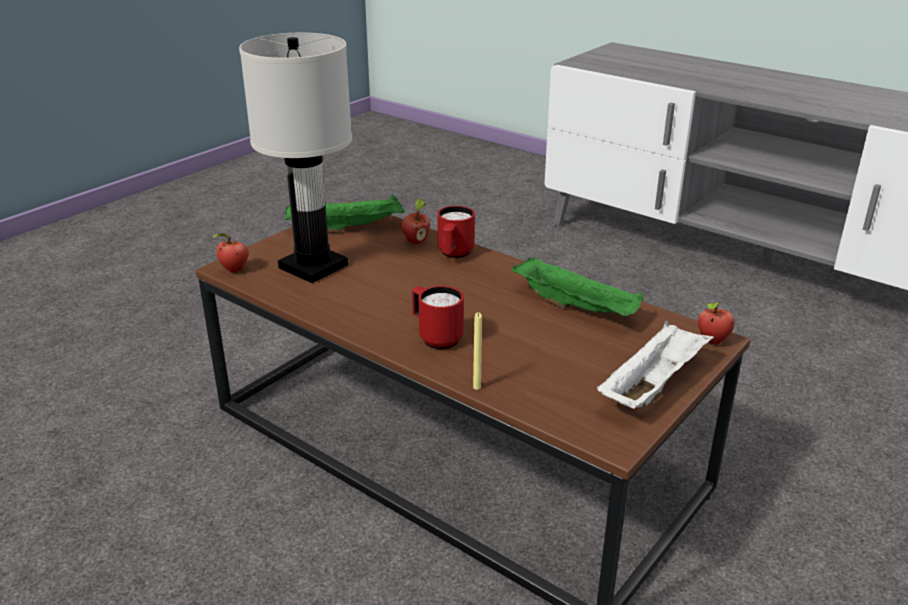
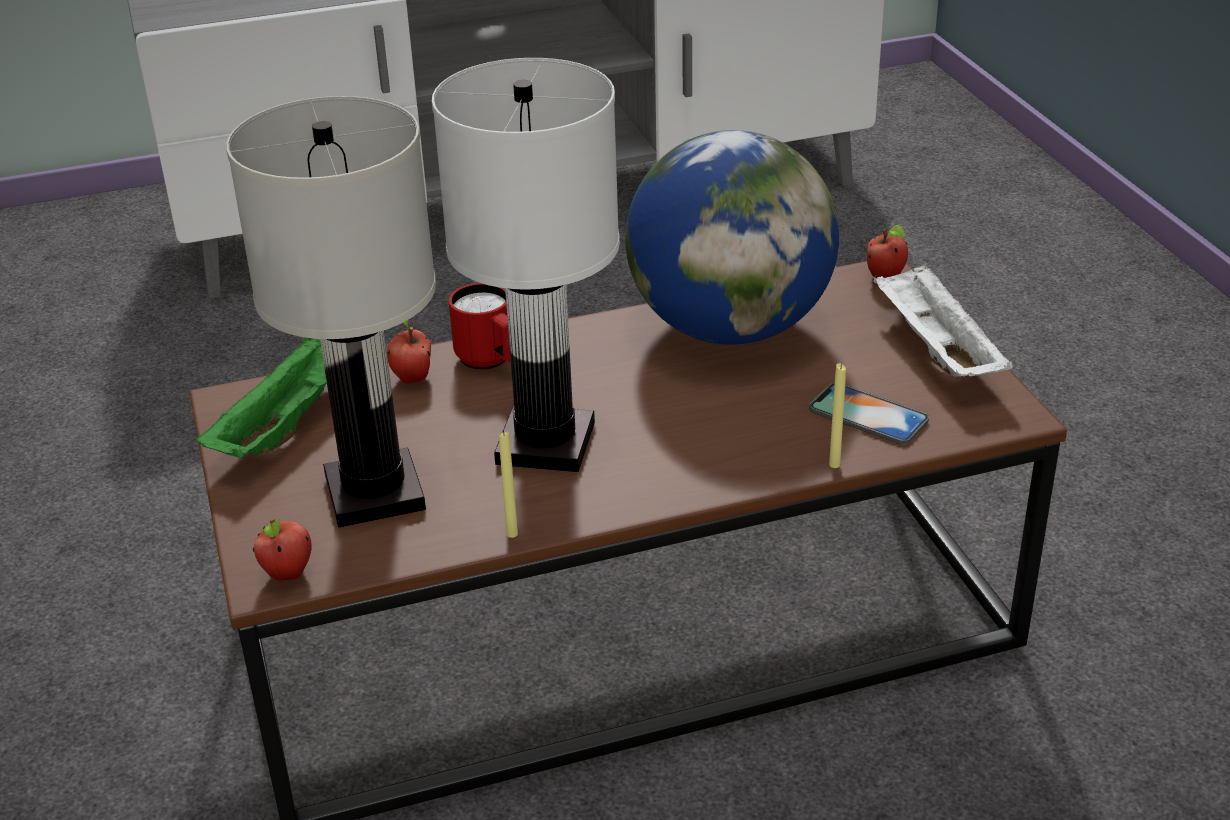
camera: 55 degrees left, 5 degrees up
red mug [412,286,464,349] -> none
green tray [512,257,643,316] -> globe [625,130,839,345]
none -> white table lamp [432,58,620,472]
none -> yellow candle [499,431,518,538]
none -> phone [809,383,929,444]

